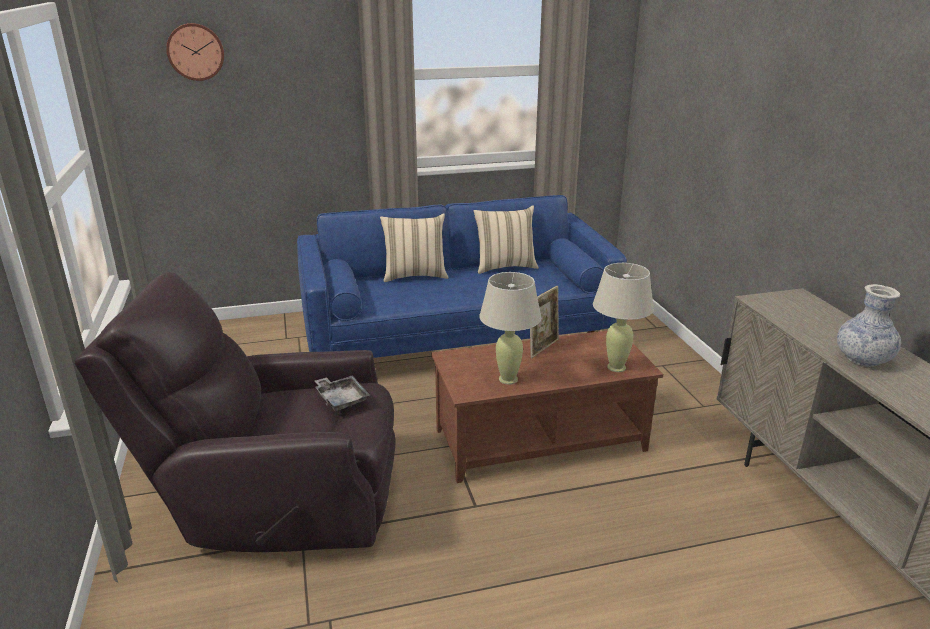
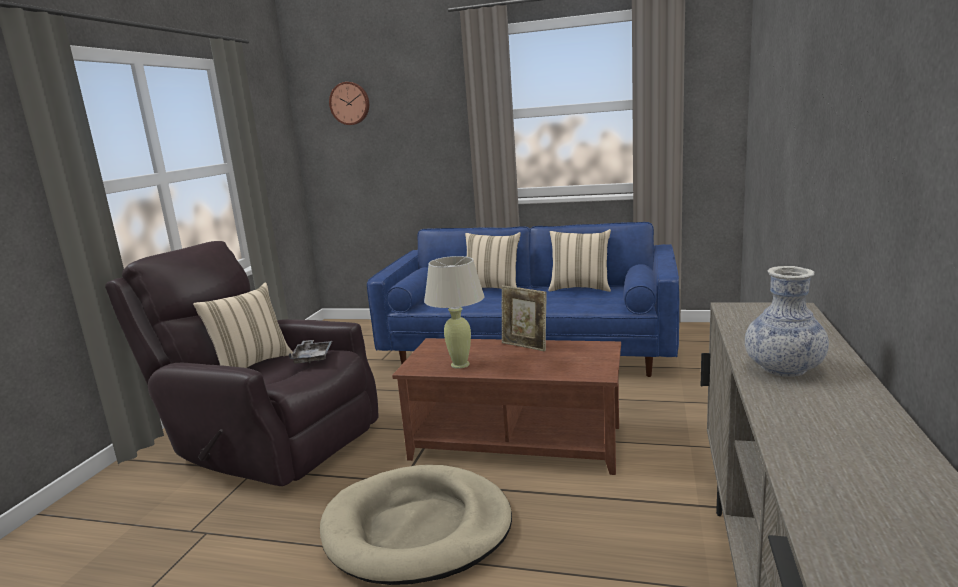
camera: 30 degrees right, 10 degrees down
picture frame [530,286,559,358] -> picture frame turned 60 degrees clockwise [502,285,547,351]
beige table lamp [593,263,654,372] -> none
none -> beige pillow [193,282,293,368]
none -> beige dog bed [320,465,512,585]

